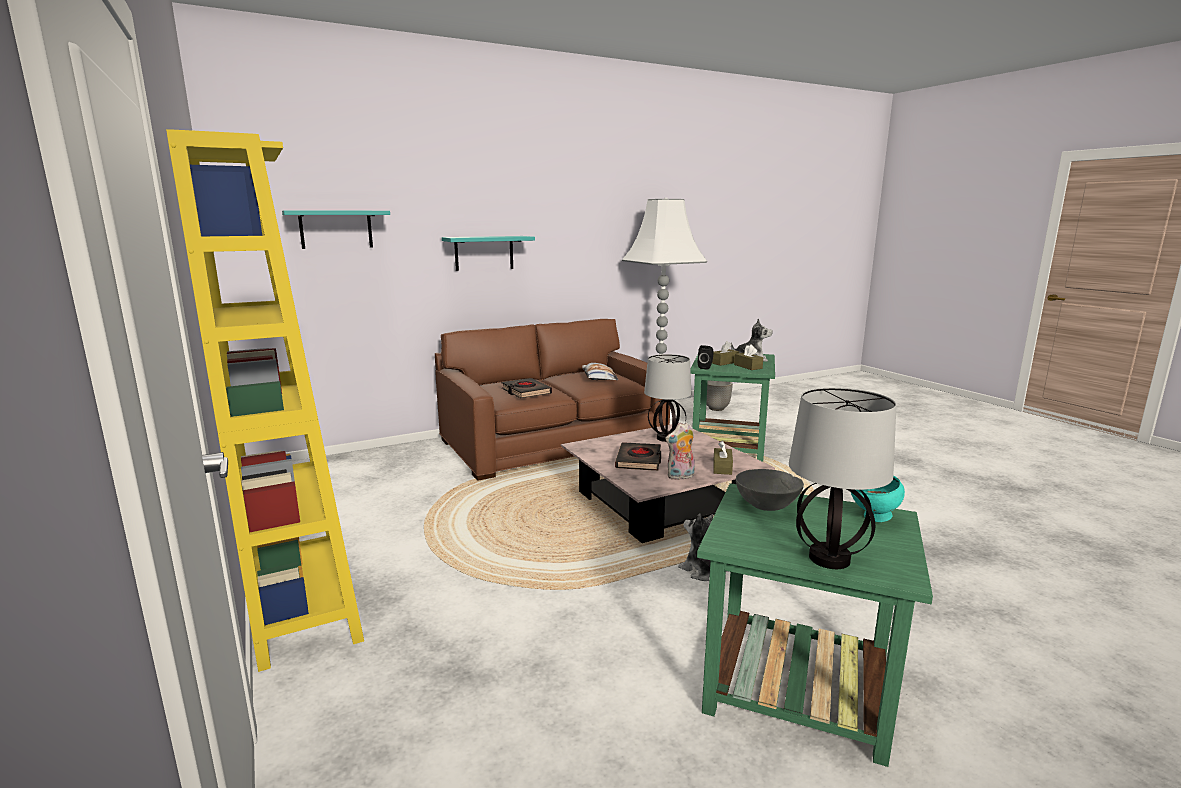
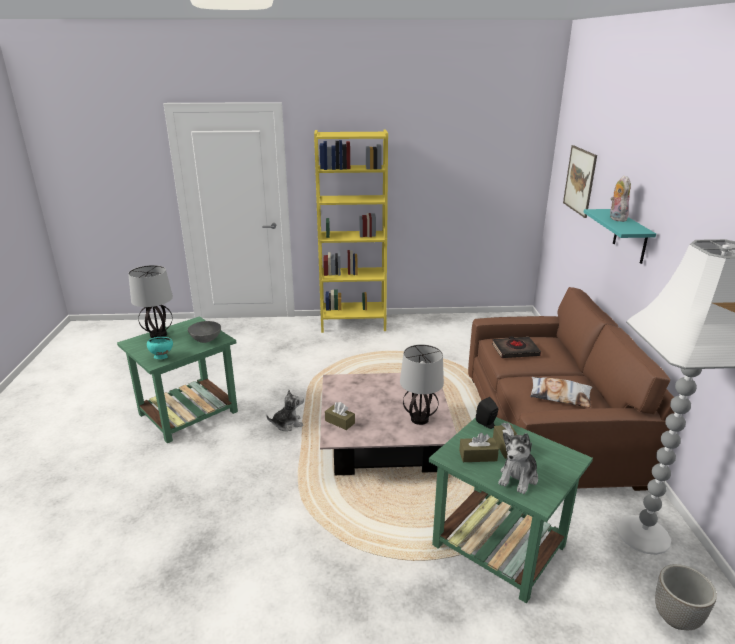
camera: 115 degrees right, 10 degrees up
turquoise shelf [282,210,390,249] -> picture [563,145,597,218]
black book [615,442,661,471] -> none
plush toy [665,422,695,480] -> plush toy moved to [610,175,631,222]

